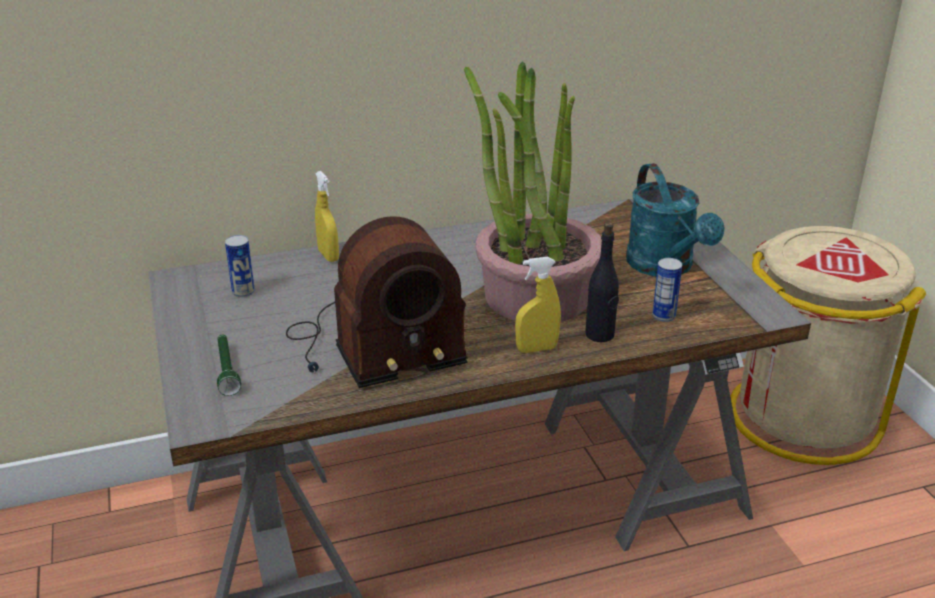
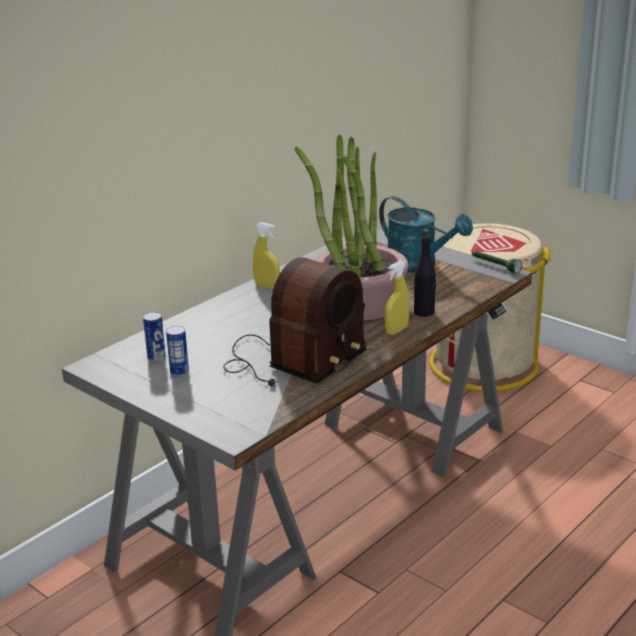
camera: 30 degrees left, 5 degrees down
green flashlight [217,335,241,396] -> green flashlight moved to [472,251,522,274]
yellow spray bottle [315,171,339,262] -> yellow spray bottle moved to [253,222,280,289]
can [652,258,682,322] -> can moved to [166,326,189,378]

